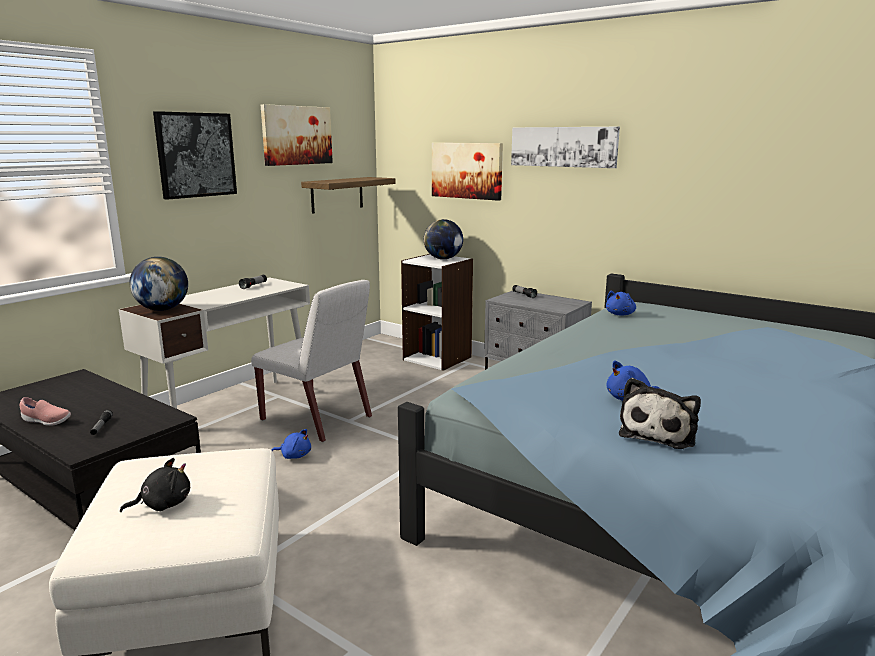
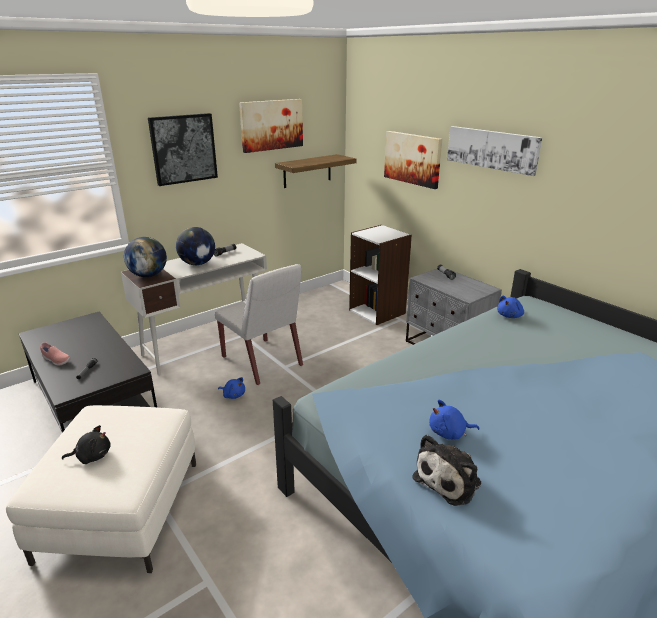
camera: 15 degrees right, 10 degrees up
globe [424,219,463,259] -> globe moved to [176,227,215,265]

